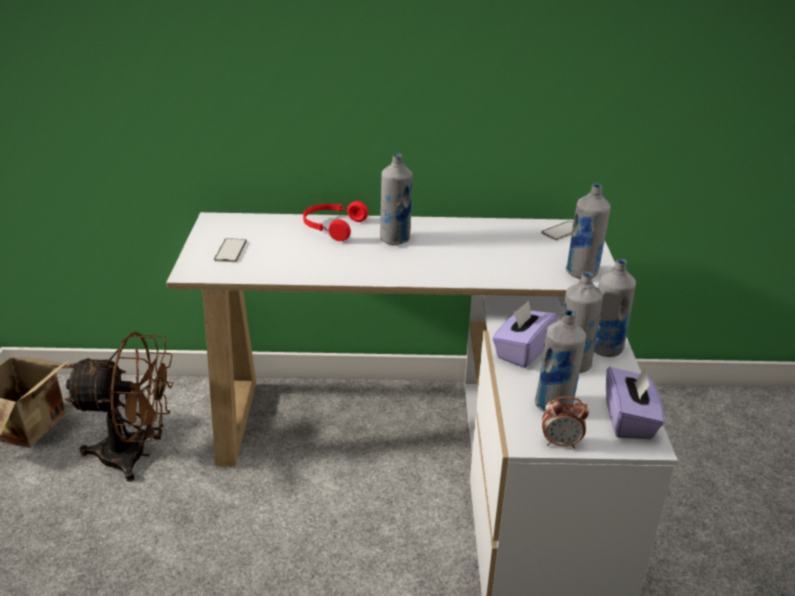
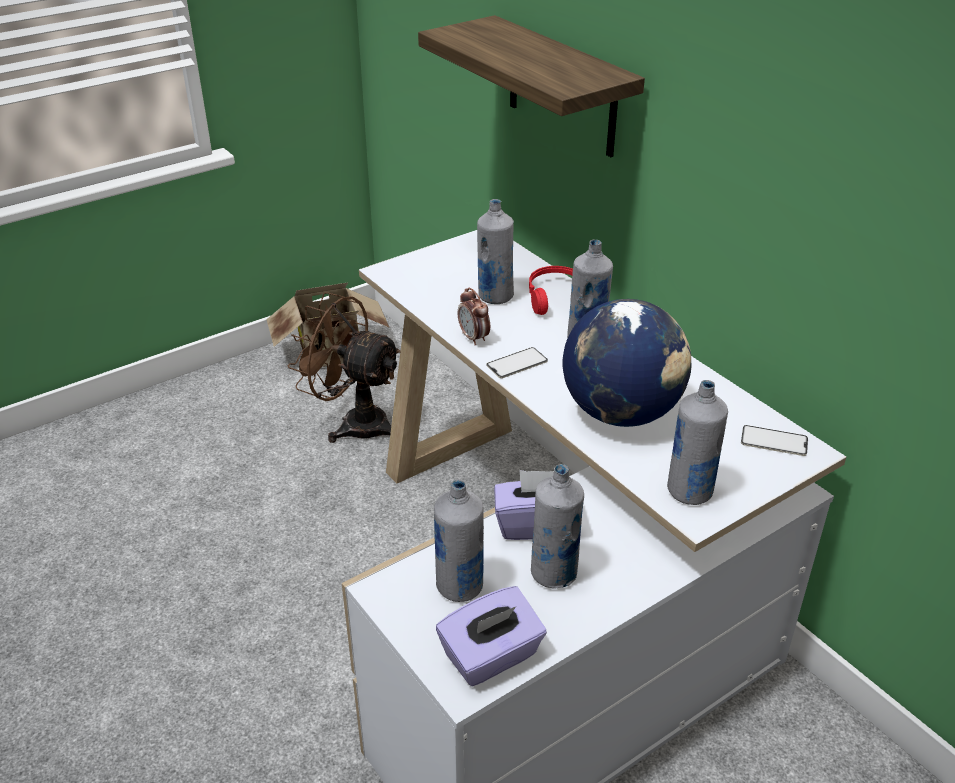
camera: 55 degrees right, 5 degrees up
brown fan [64,332,174,482] -> brown fan turned 150 degrees clockwise [288,292,400,443]
phone [214,238,247,262] -> phone moved to [486,347,548,378]
alarm clock [542,396,589,448] -> alarm clock moved to [458,288,490,345]
grey bottle [594,259,636,357] -> grey bottle moved to [477,199,514,304]
none -> shelf [418,15,645,157]
none -> globe [562,299,691,427]

